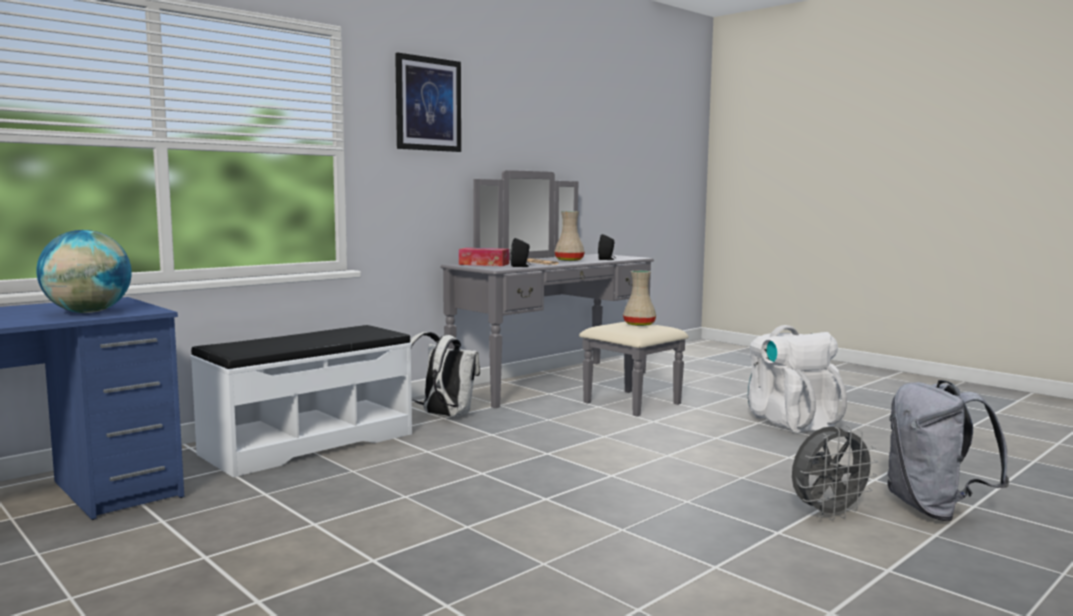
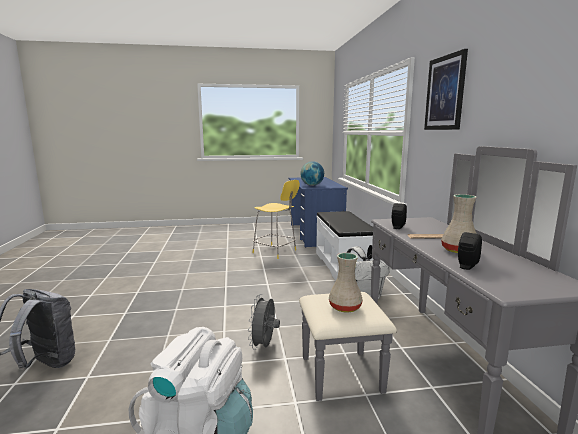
camera: 125 degrees right, 5 degrees up
tissue box [459,248,509,266] -> none
grey fan [792,425,878,520] -> grey fan moved to [248,294,280,350]
none -> yellow chair [253,180,300,259]

